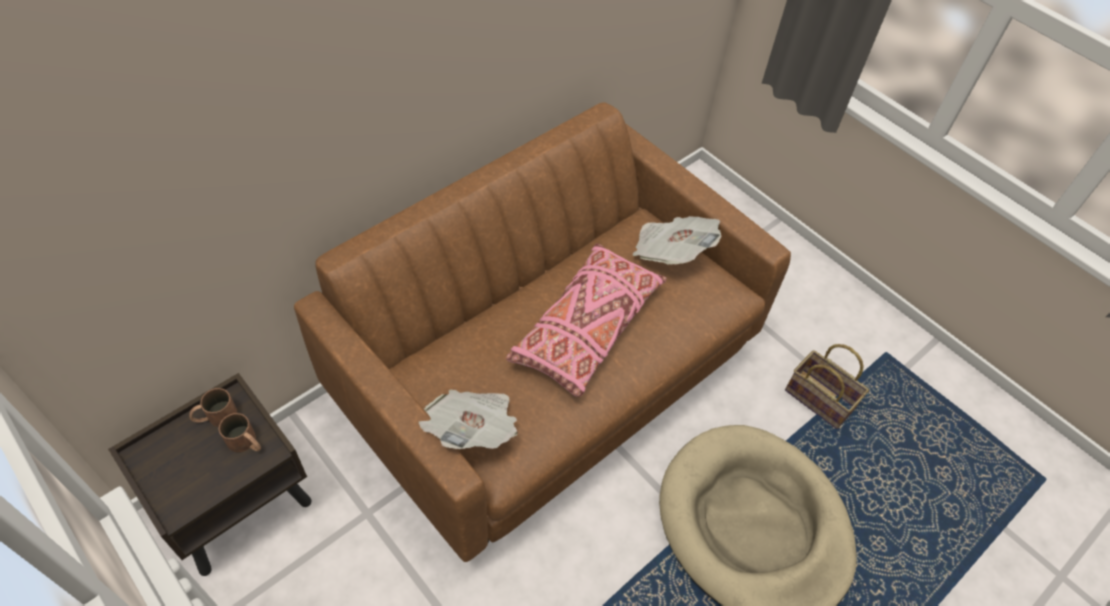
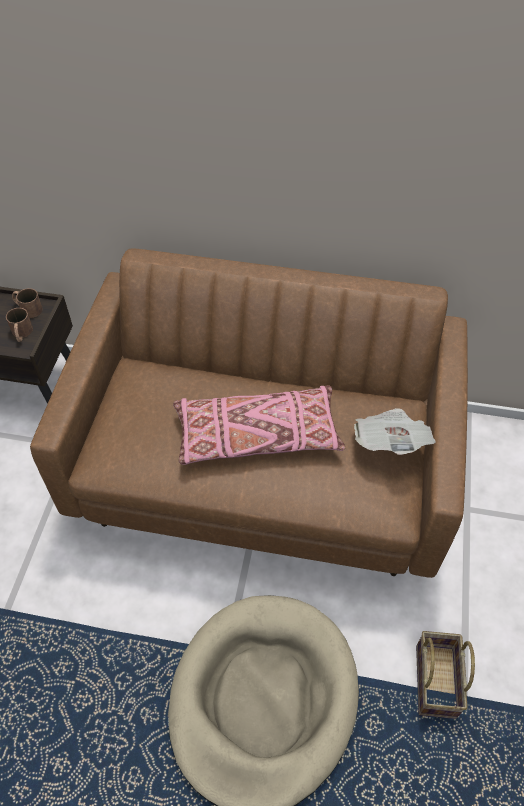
camera: 55 degrees right, 0 degrees up
newspaper [419,389,518,449] -> none

